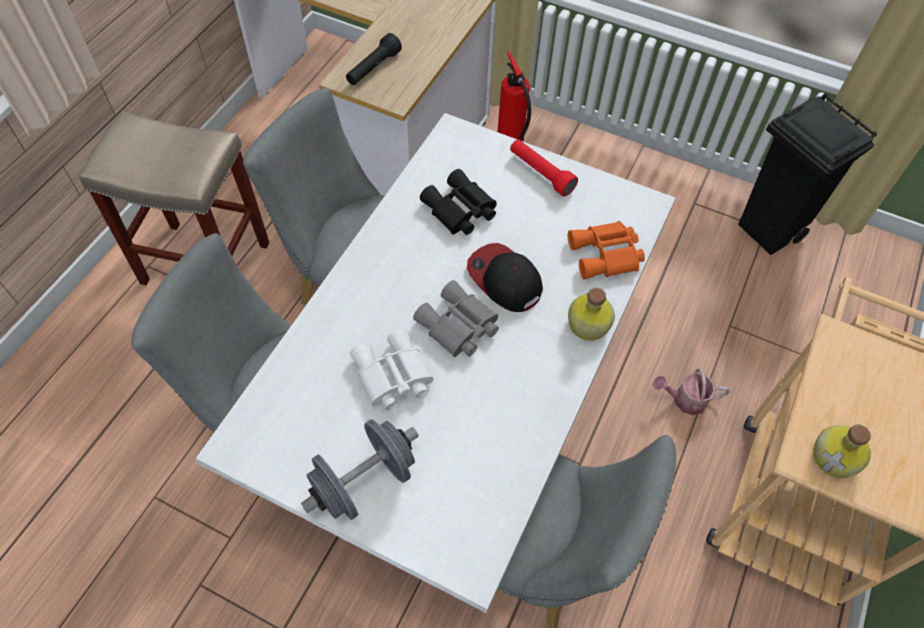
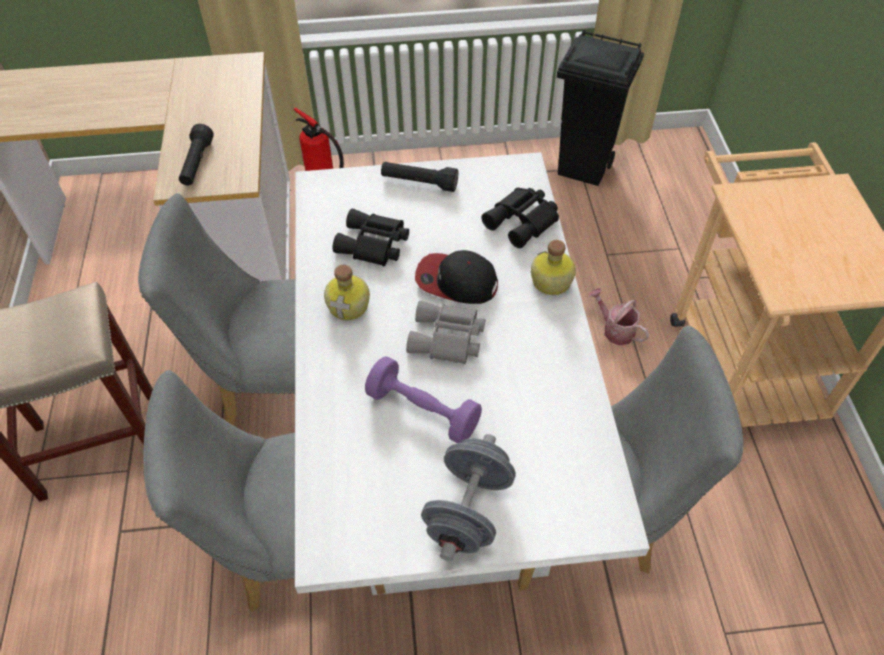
camera: 30 degrees left, 5 degrees down
white binoculars [350,328,434,410] -> purple dumbbell [365,356,482,443]
red flashlight [510,139,578,197] -> black flashlight [381,162,458,192]
orange binoculars [568,221,645,279] -> black binoculars [481,188,559,248]
watering can [653,368,730,415] -> watering can turned 75 degrees clockwise [589,288,649,345]
bottle [813,425,871,478] -> bottle moved to [324,265,370,320]

